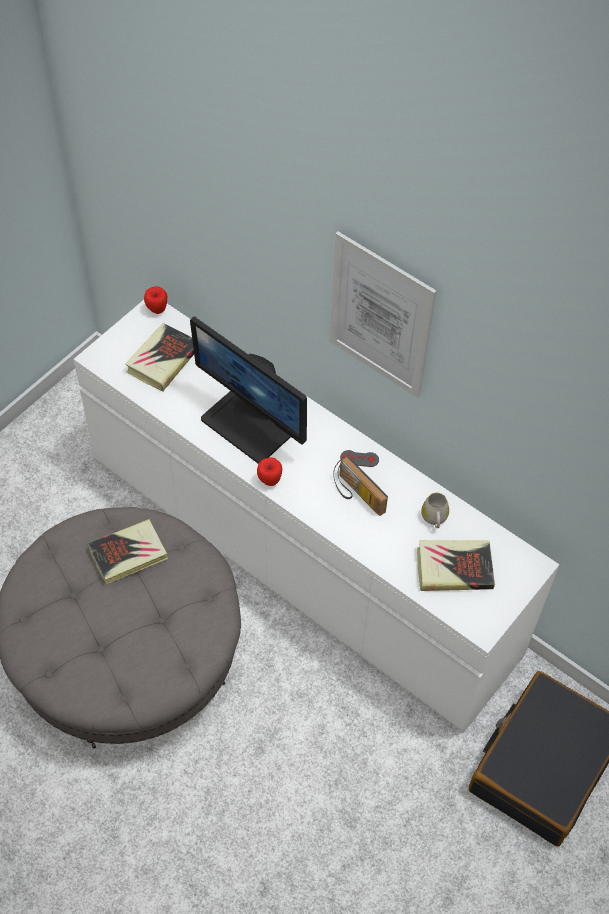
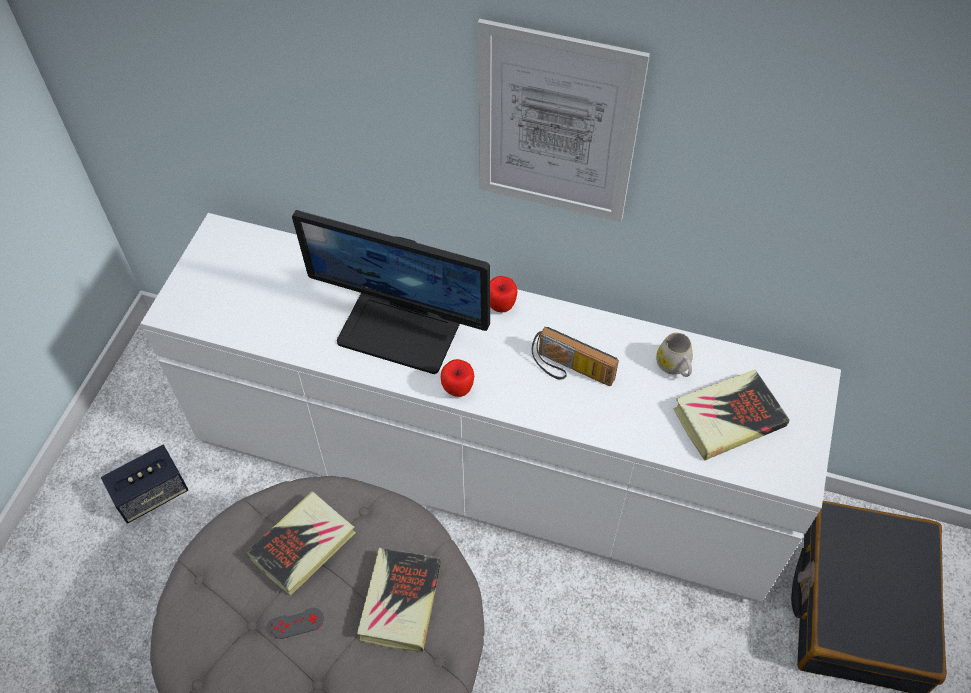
camera: 20 degrees left, 0 degrees up
book [125,323,194,391] -> book moved to [357,548,441,652]
apple [144,286,167,314] -> apple moved to [490,276,518,313]
grey game controller [340,450,379,467] -> grey game controller moved to [270,608,324,639]
none -> speaker [101,445,189,523]

